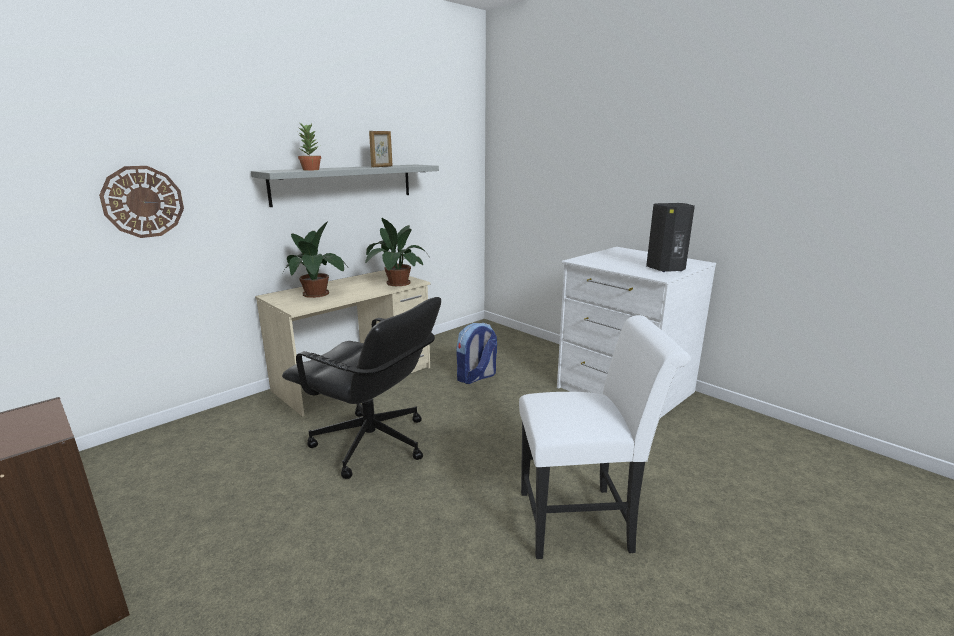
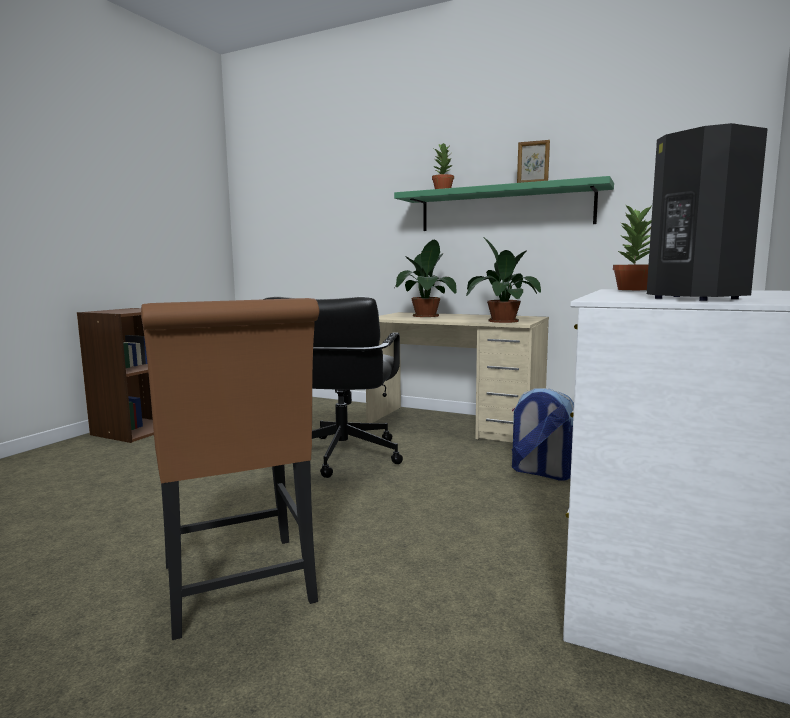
camera: 70 degrees right, 10 degrees down
wall clock [99,166,184,238] -> none
grey shelf [251,164,439,207] -> green shelf [394,176,614,231]
white chair [519,315,691,559] -> brown chair [141,298,319,640]
none -> potted plant [613,203,651,290]

